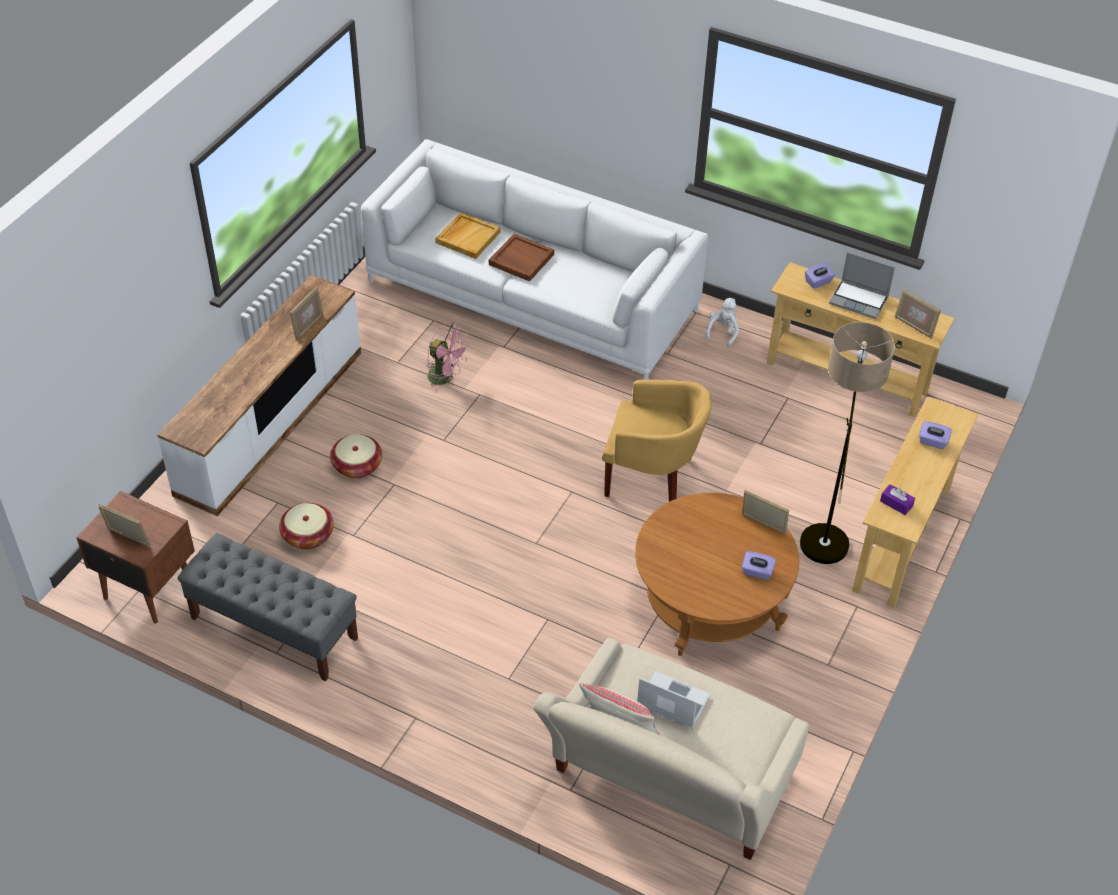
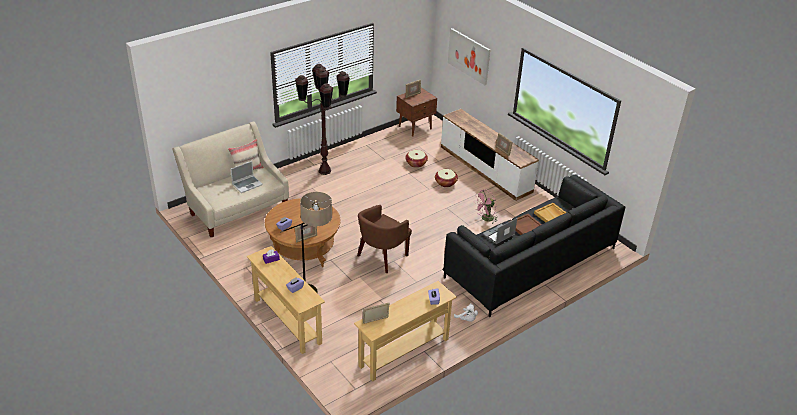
camera: 115 degrees right, 10 degrees down
grey bench [177,533,358,681] -> none
white sofa [361,139,708,380] -> black sofa [443,175,625,317]
yellow armchair [602,380,712,502] -> brown armchair [357,205,412,273]
laptop [829,252,895,319] -> laptop moved to [483,218,517,244]
none -> brown floor lamp [295,64,350,175]
none -> picture [448,28,490,85]

